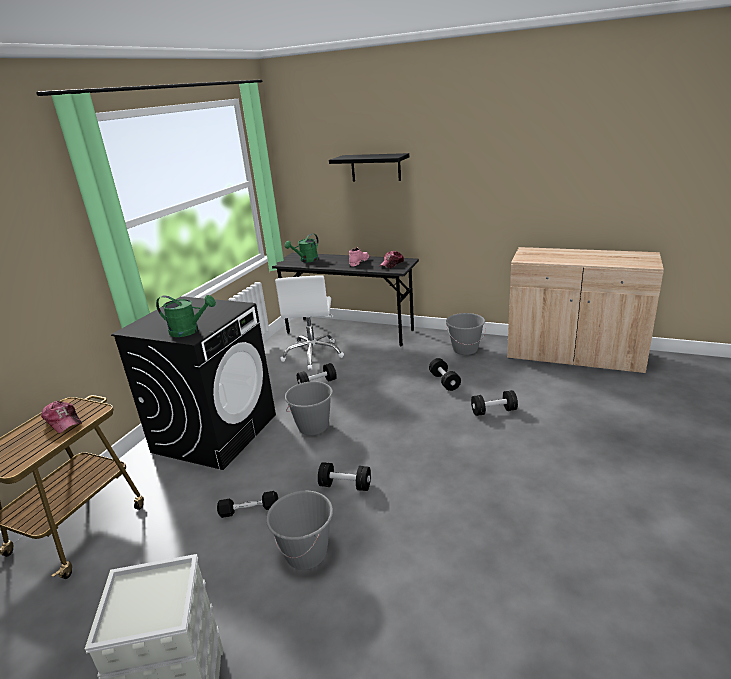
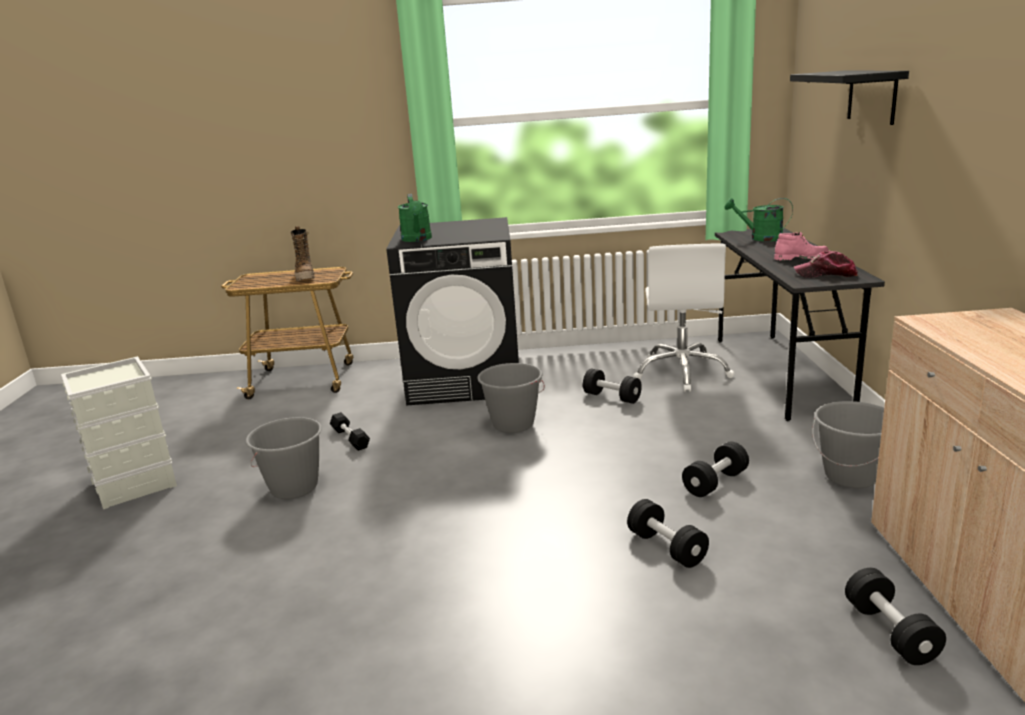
camera: 65 degrees right, 5 degrees down
cap [41,401,82,434] -> boot [291,226,315,281]
white office chair [275,275,344,370] -> white office chair turned 60 degrees counterclockwise [633,244,734,392]
black dumbbell [318,462,371,491] -> black dumbbell moved to [845,568,946,665]

